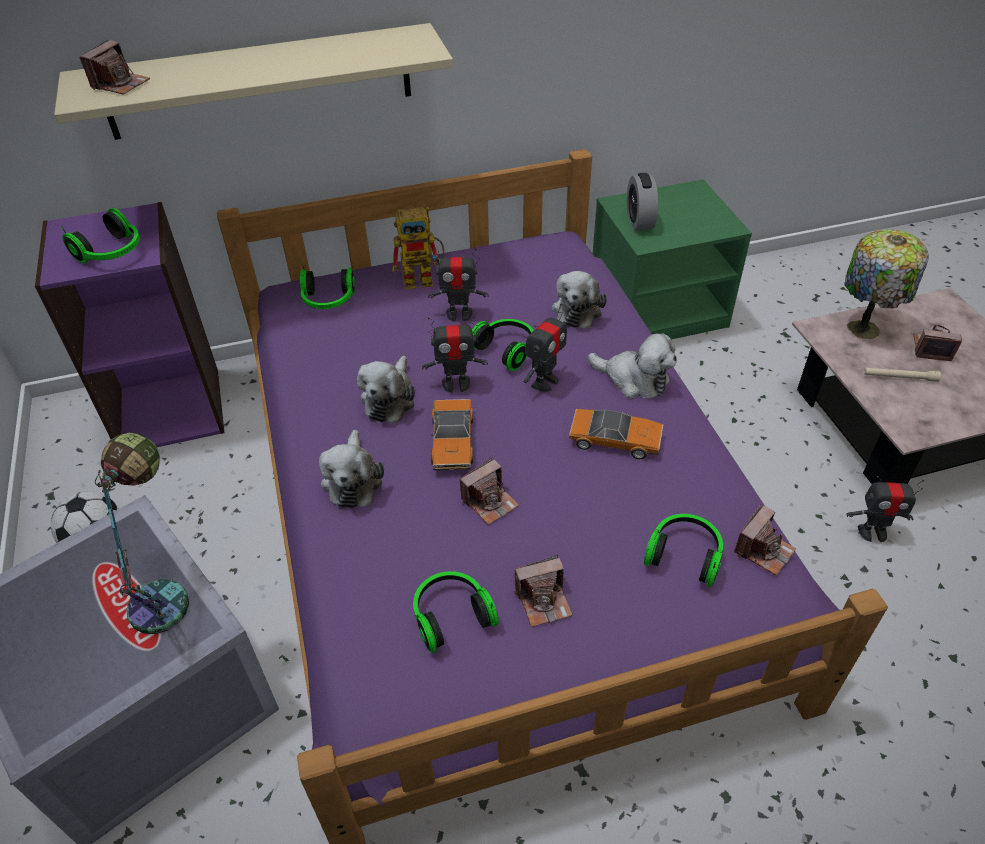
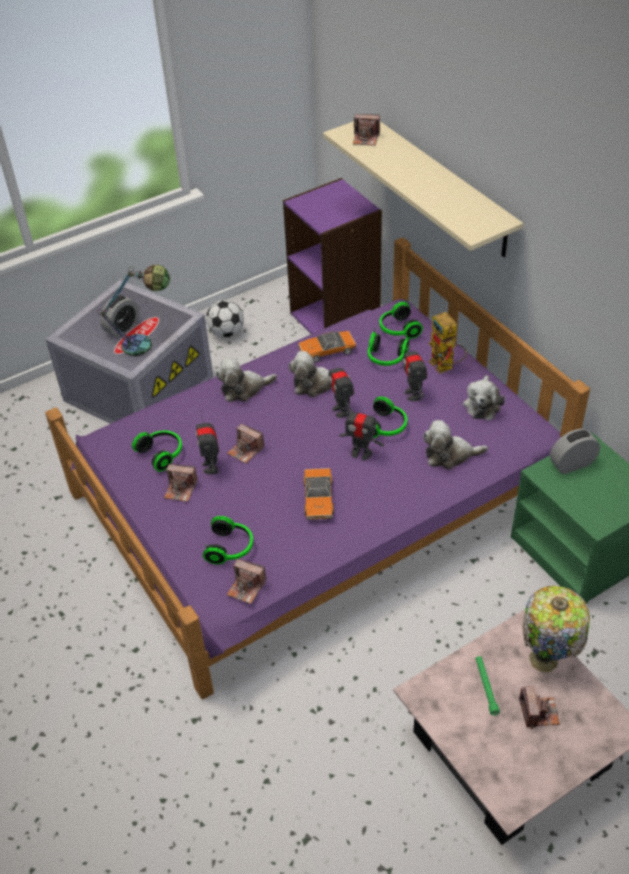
camera: 75 degrees right, 0 degrees up
headphones [61,208,140,263] -> headphones moved to [368,328,409,366]
toy car [431,399,473,471] -> toy car moved to [298,331,356,362]
camera [515,555,573,627] -> camera turned 45 degrees counterclockwise [164,464,198,502]
plush toy [588,333,677,399] -> plush toy moved to [463,375,505,420]
toy robot [847,476,924,542] -> toy robot moved to [196,411,219,474]
beige flashlight [864,368,941,382] -> green flashlight [476,656,500,715]
none -> alarm clock [100,295,139,338]

